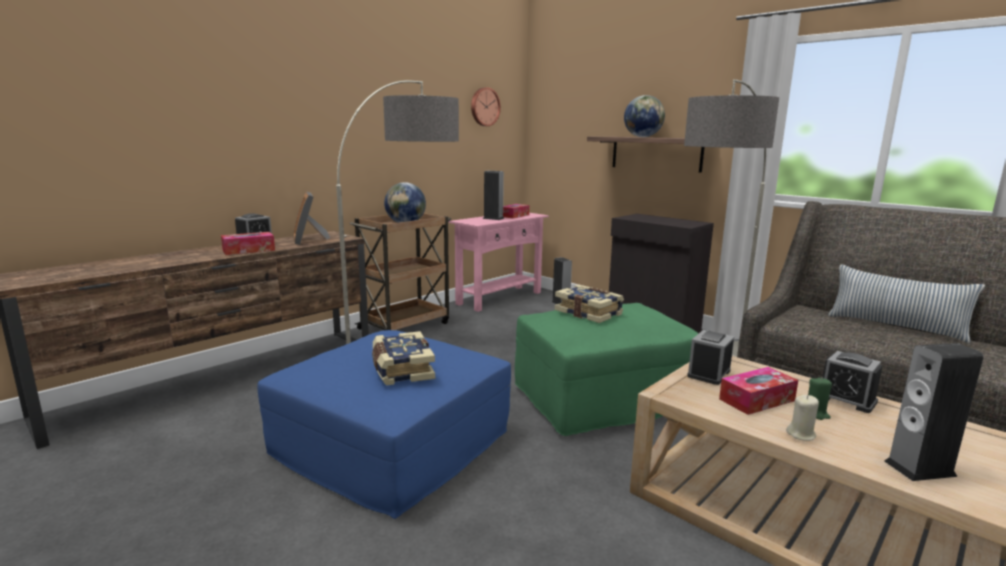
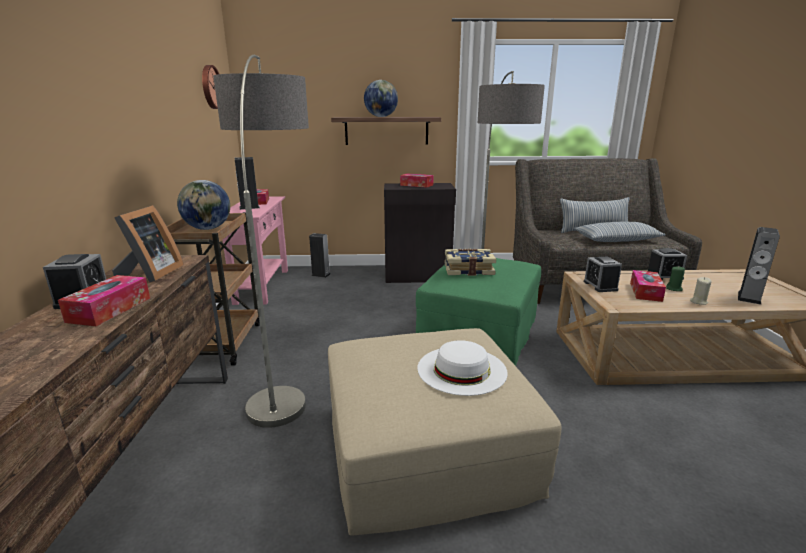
camera: 45 degrees left, 5 degrees up
blue ottoman [257,330,511,519] -> beige ottoman [328,328,561,536]
picture frame [293,192,330,245] -> picture frame turned 105 degrees counterclockwise [112,205,184,282]
book [372,331,435,386] -> white hat [417,340,508,396]
none -> tissue box [400,174,434,188]
none -> pillow [574,222,666,242]

